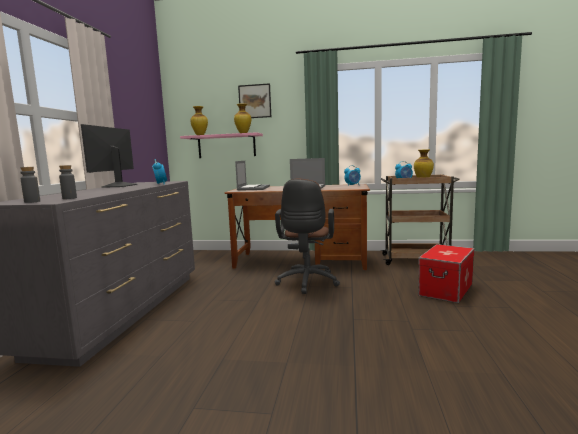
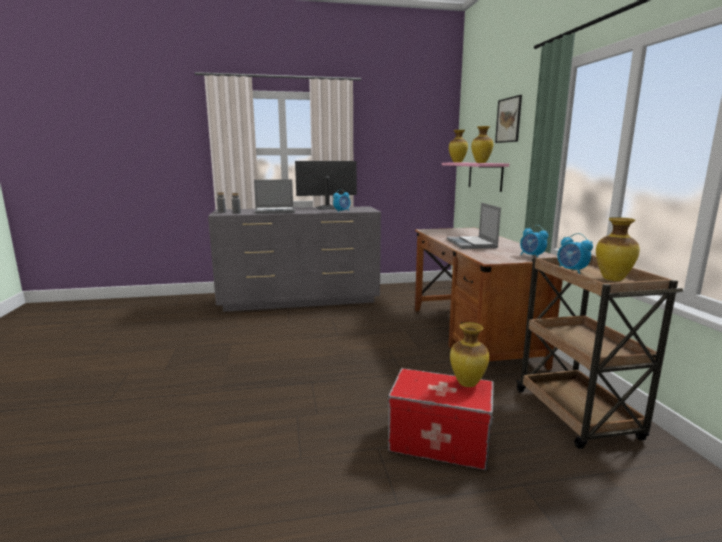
camera: 70 degrees right, 5 degrees up
laptop [235,161,270,191] -> laptop moved to [254,179,295,214]
brown office chair [275,179,340,294] -> none
none -> vase [450,322,489,387]

